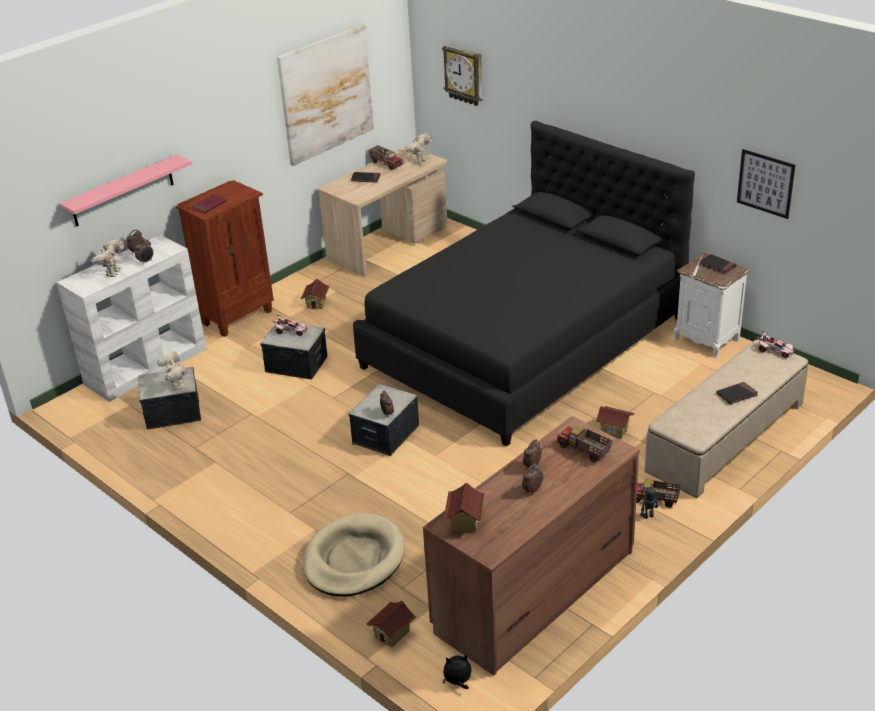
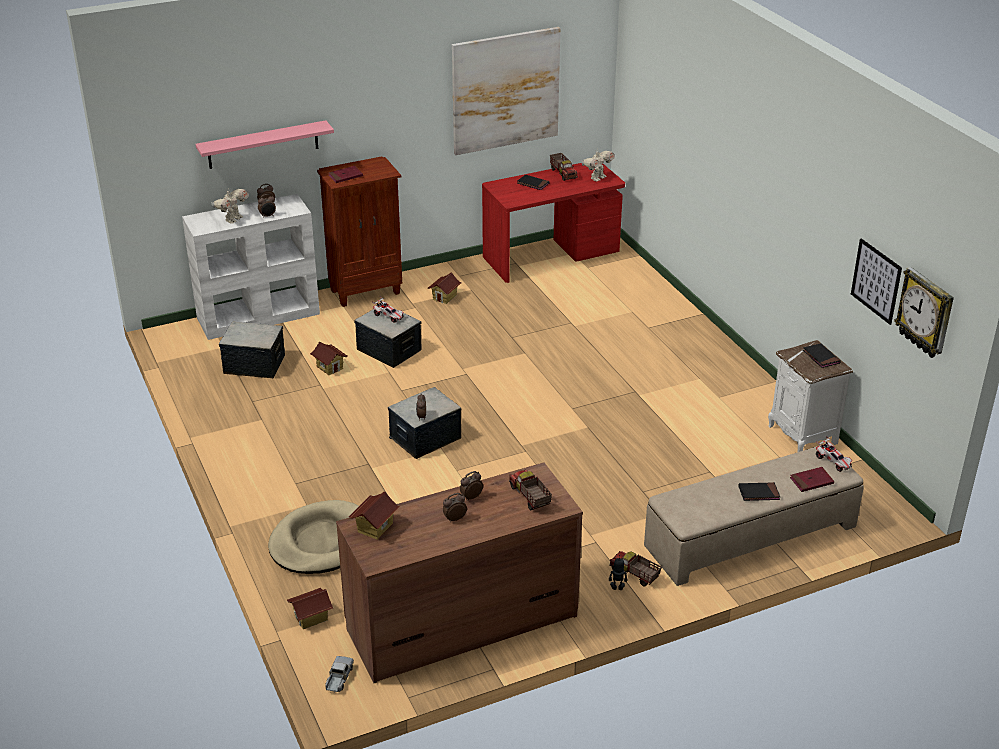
camera: 20 degrees right, 0 degrees up
toy robot [157,351,187,390] -> none
beige desk [319,148,447,277] -> red desk [482,163,625,283]
black bed [353,121,695,447] -> none
wall clock [442,45,482,106] -> wall clock moved to [894,267,954,358]
plush toy [443,654,471,689] -> toy truck [325,656,354,693]
toy house [595,406,634,439] -> toy house moved to [310,342,348,375]
none -> red book [790,467,834,492]

